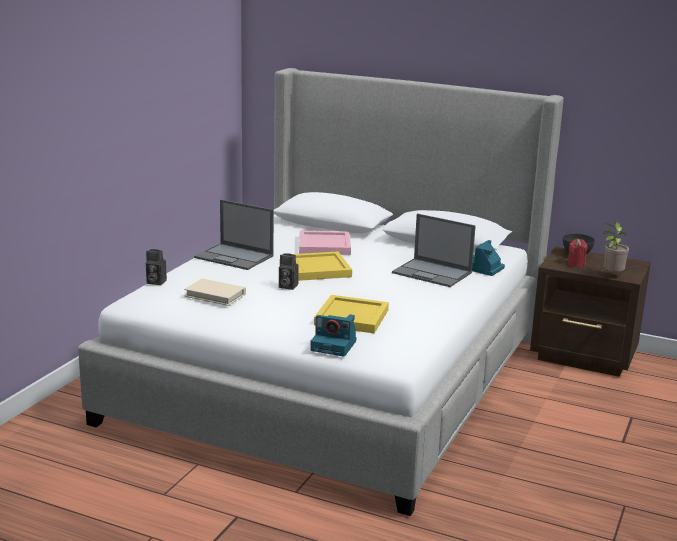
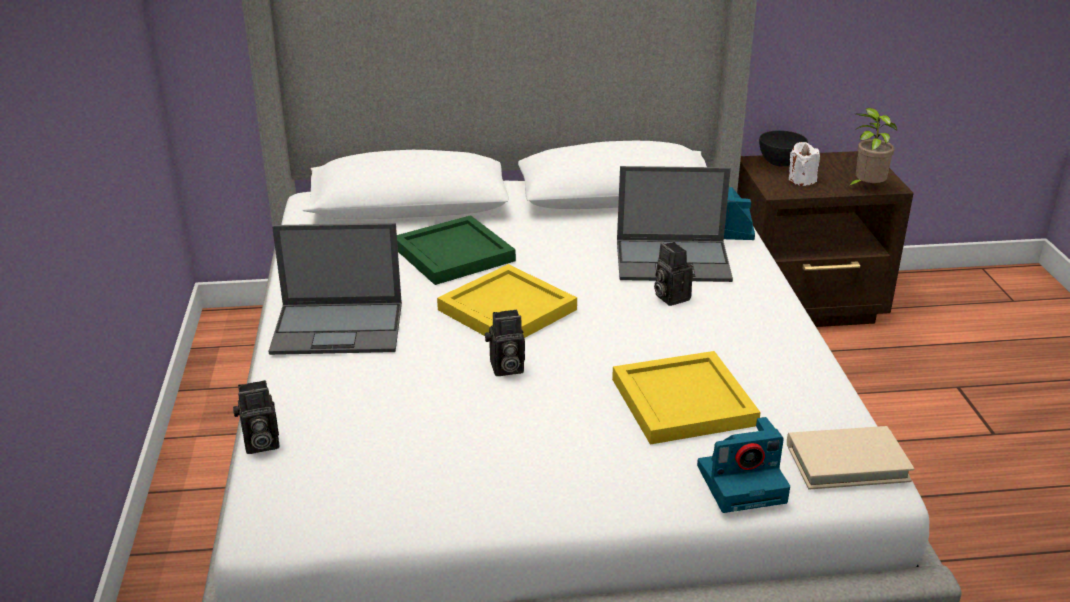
camera: 30 degrees left, 10 degrees up
beige book [184,279,246,306] -> beige book moved to [787,426,914,489]
pink tray [299,231,351,255] -> green tray [397,215,516,285]
red candle [568,239,587,267] -> white candle [789,142,820,186]
none -> camera [654,242,693,306]

